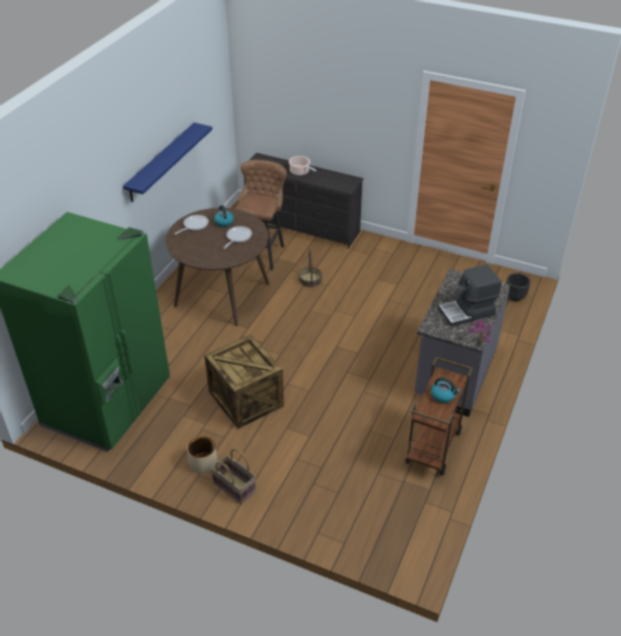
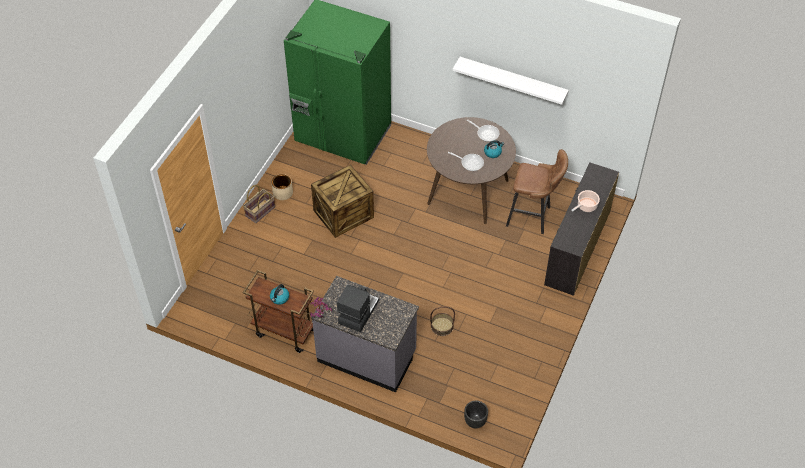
camera: 90 degrees right, 10 degrees up
blue shelf [123,122,212,202] -> white shelf [453,57,569,105]
basket [299,249,322,288] -> basket moved to [430,306,455,336]
coffee machine [438,264,502,327] -> coffee machine turned 45 degrees clockwise [337,285,379,332]

